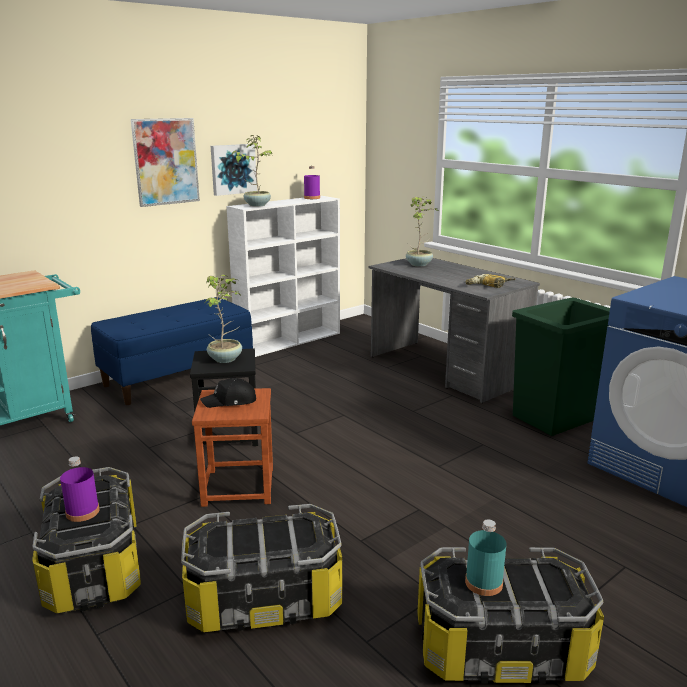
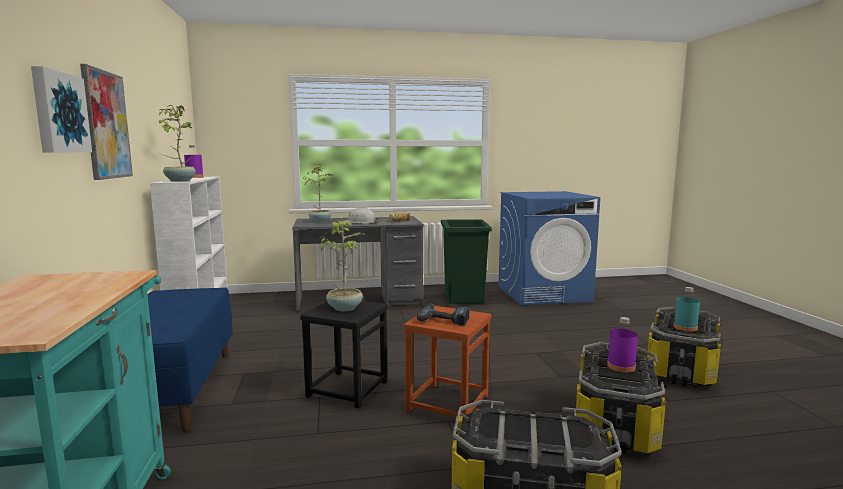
camera: 60 degrees left, 10 degrees down
purple bottle [60,456,100,522] -> purple bottle moved to [607,317,638,372]
black cap [200,378,256,408] -> power drill [417,303,470,326]
picture [211,144,257,196] -> picture moved to [31,66,92,153]
none -> white hard hat [344,207,378,224]

